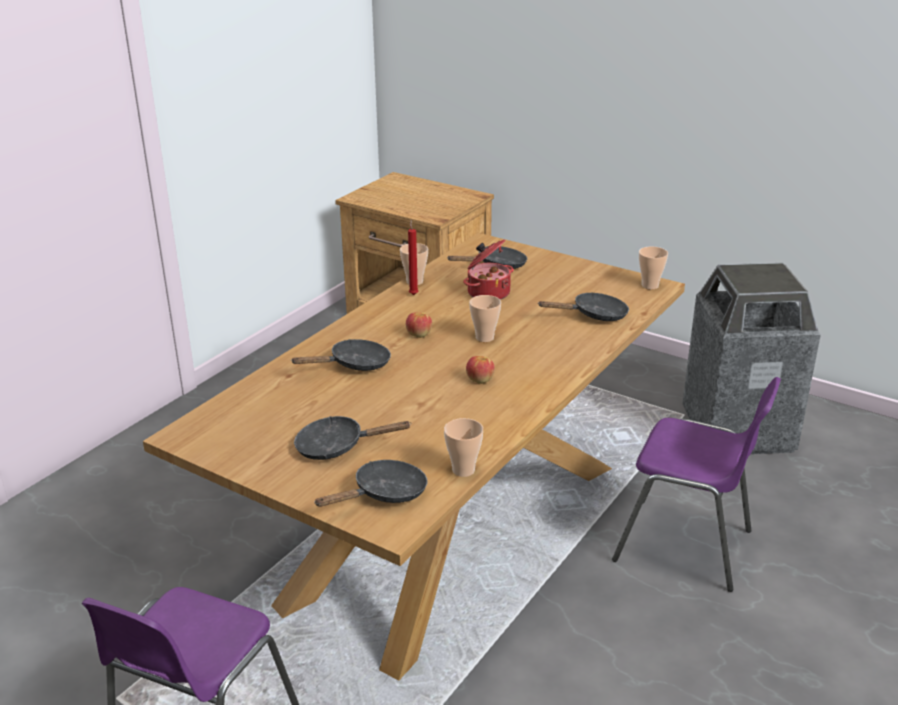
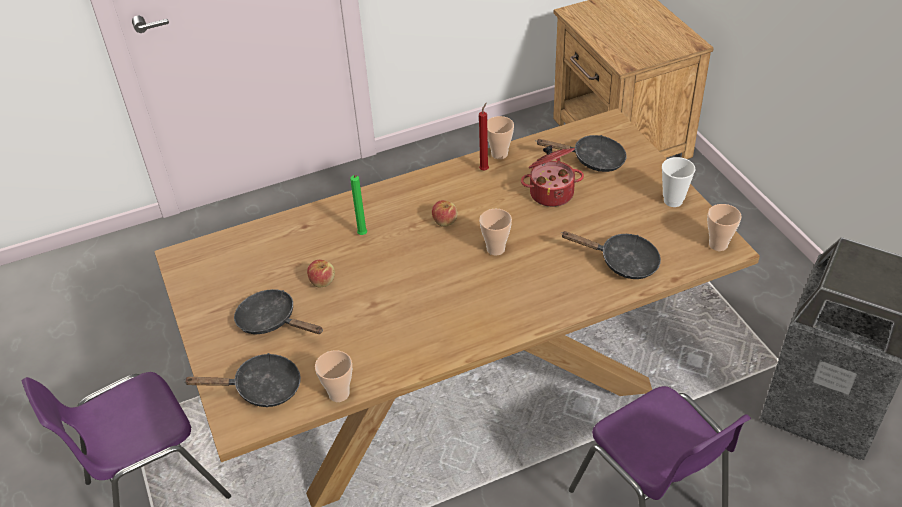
camera: 35 degrees right, 15 degrees up
black frying pan [291,339,391,371] -> green candle [350,175,367,235]
apple [466,356,495,384] -> apple moved to [307,260,335,287]
none -> cup [662,157,696,207]

